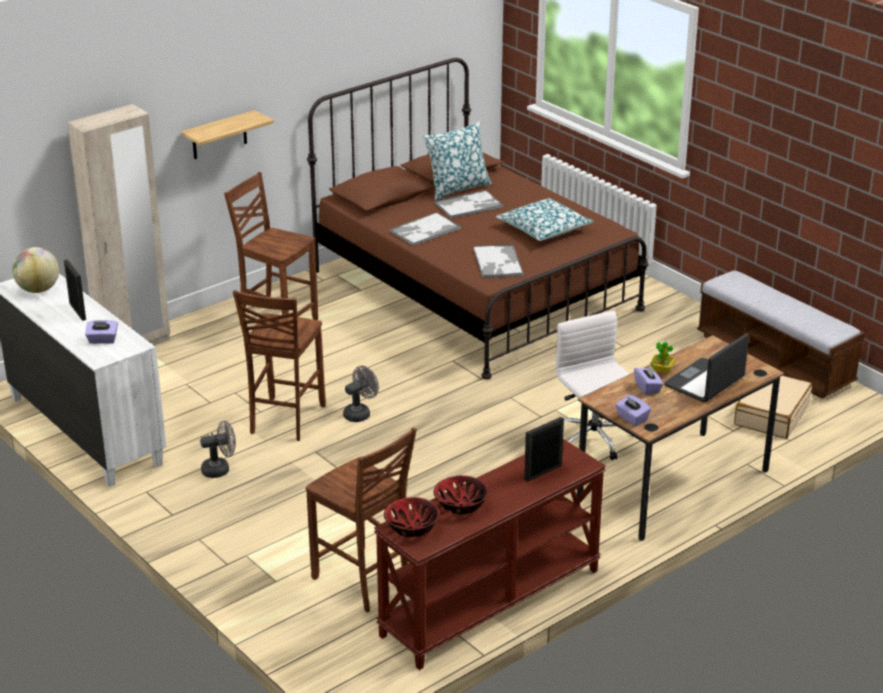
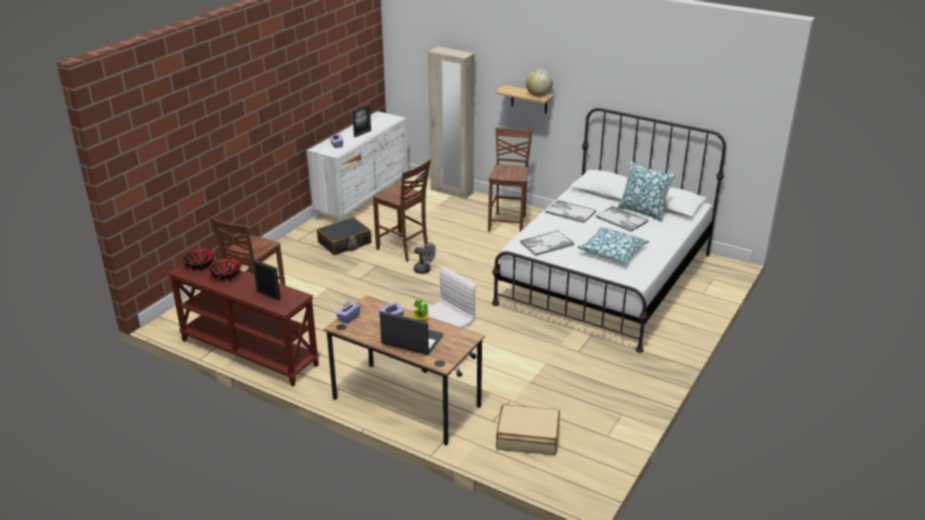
camera: 70 degrees right, 0 degrees up
globe [12,247,59,293] -> globe moved to [526,69,553,97]
grey fan [200,421,236,478] -> black suitcase [317,217,372,255]
brown chair [233,290,326,441] -> brown chair turned 135 degrees counterclockwise [373,159,431,262]
brown bed [307,58,649,379] -> white bed [492,108,726,353]
bench [697,270,865,399] -> none

